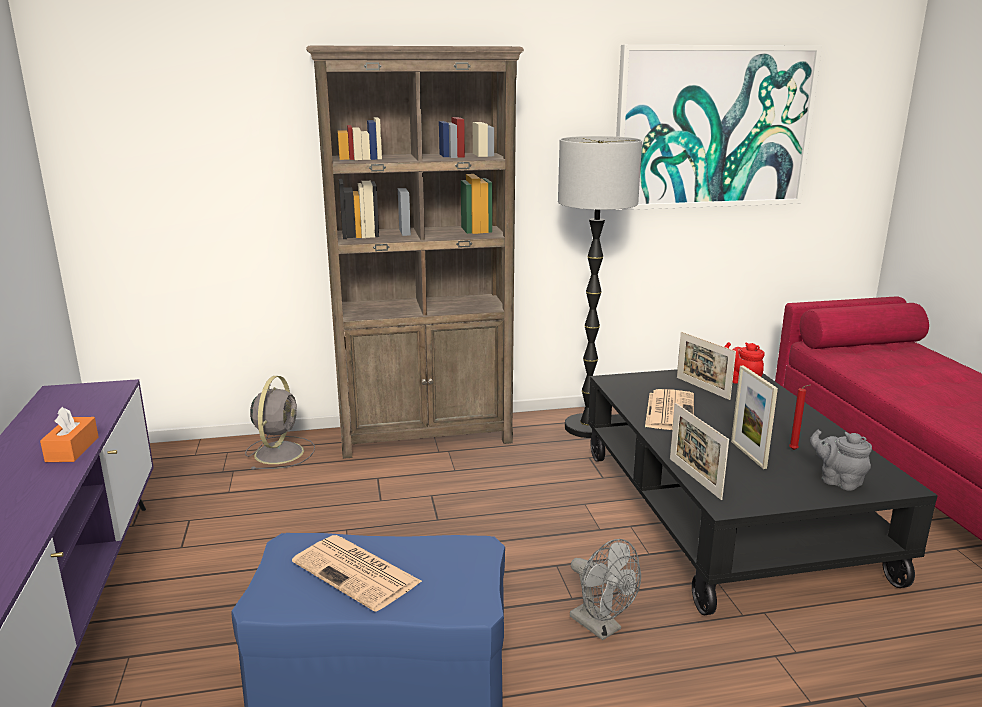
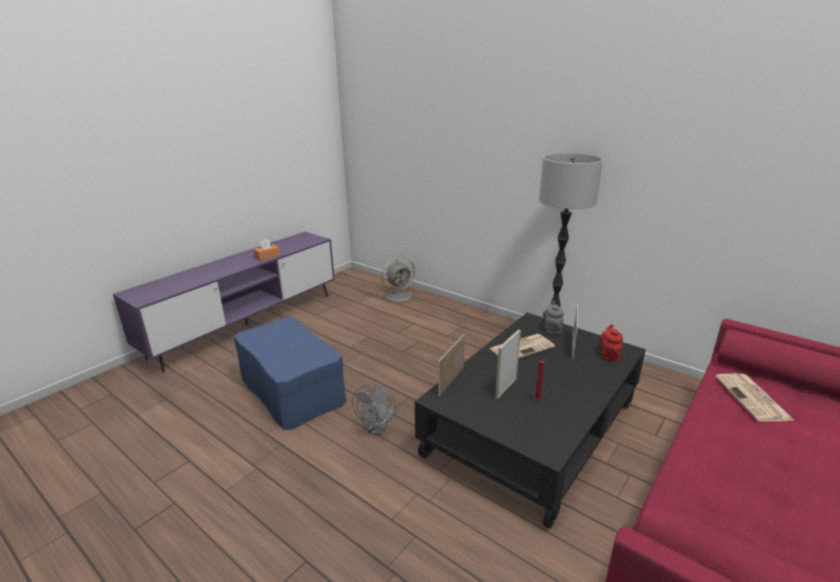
camera: 50 degrees right, 5 degrees up
newspaper [292,535,423,612] -> newspaper moved to [715,373,795,421]
brown bookcase [306,46,524,459] -> none
picture [614,45,822,210] -> none
grey teapot [810,430,872,491] -> grey teapot moved to [543,301,564,334]

